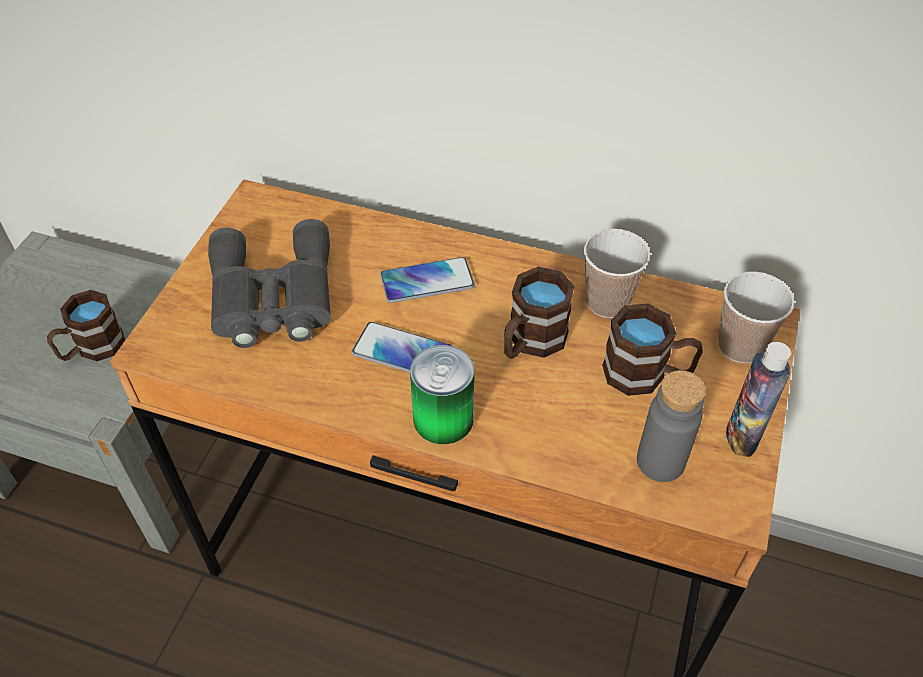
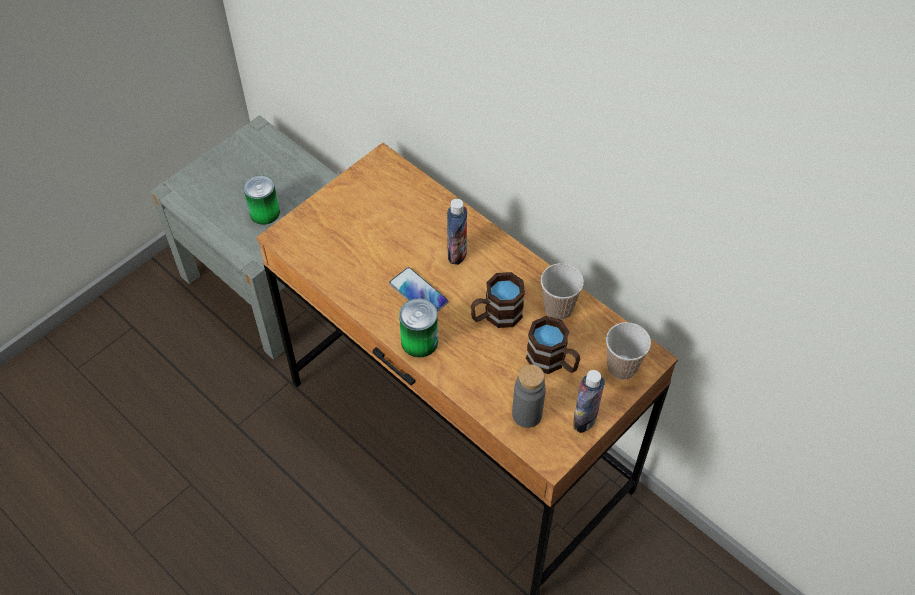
camera: 25 degrees right, 5 degrees up
brown mug [47,290,125,361] -> can [243,175,280,225]
grey binoculars [208,219,331,348] -> none
phone [380,257,475,303] -> bottle [447,199,467,265]

